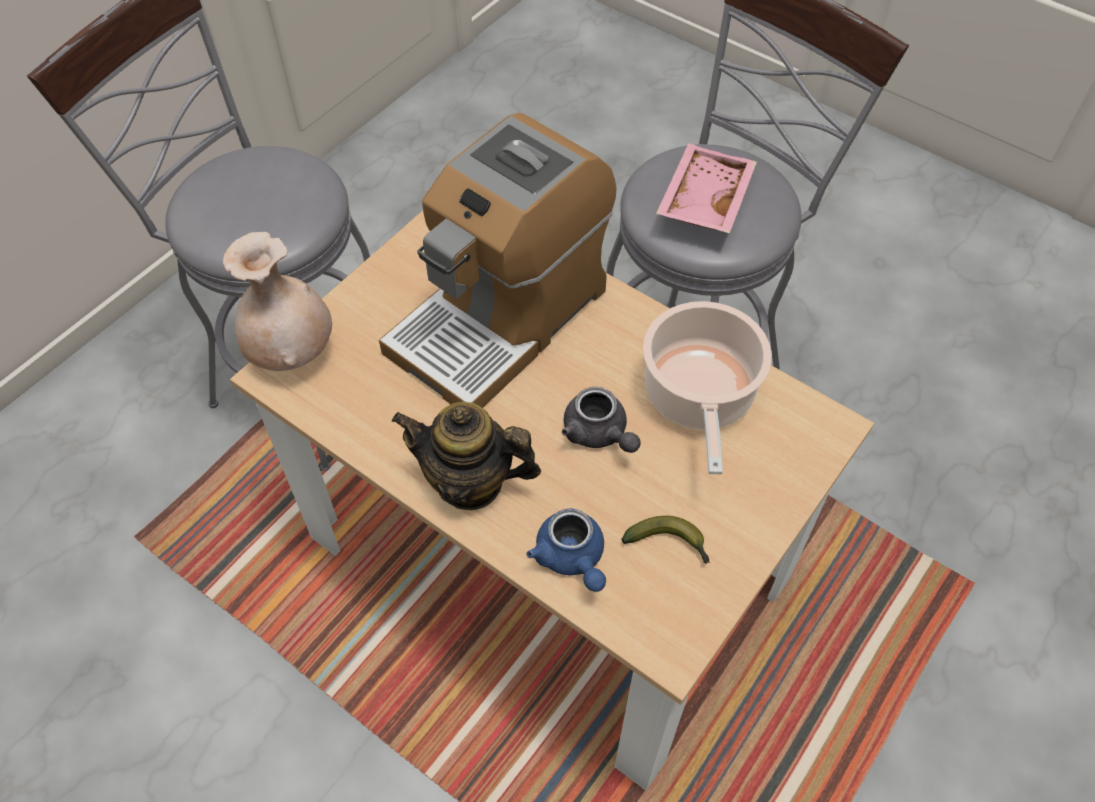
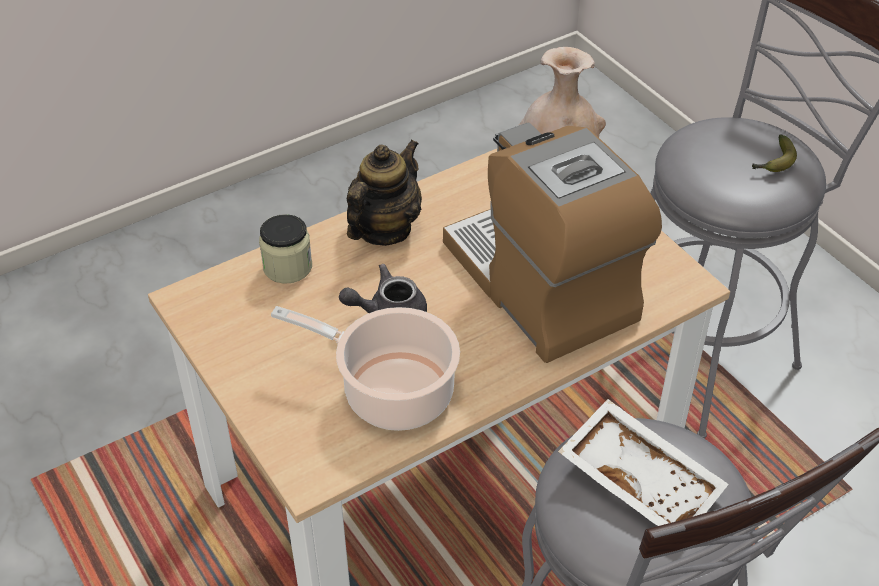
camera: 110 degrees right, 10 degrees down
blue teapot [527,509,606,592] -> jar [259,214,312,284]
banana [621,516,710,564] -> banana moved to [752,134,797,172]
pink tray [656,143,757,234] -> white tray [558,399,729,526]

